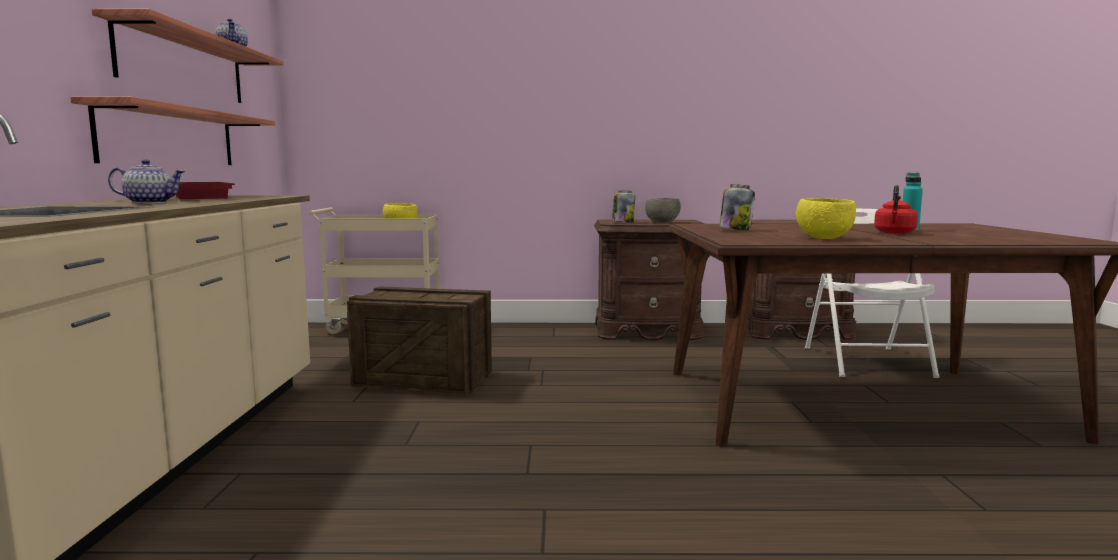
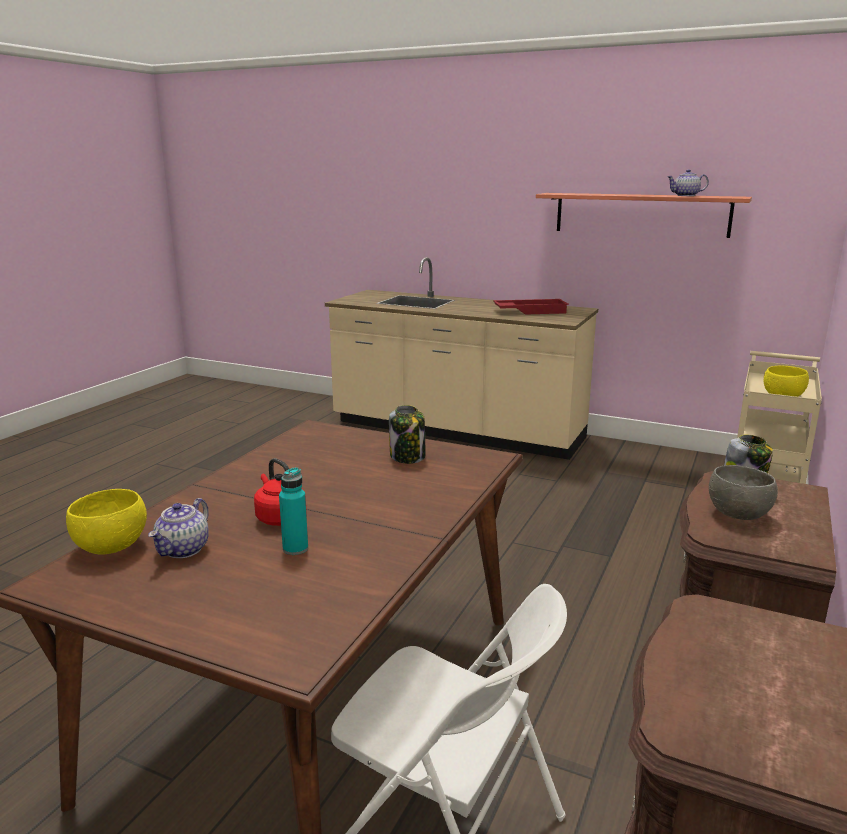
camera: 115 degrees right, 10 degrees up
shelf [70,96,275,165] -> none
teapot [108,159,185,204] -> teapot moved to [148,498,209,558]
crate [347,287,492,394] -> none
yellow bowl [796,198,856,239] -> yellow bowl moved to [66,489,147,555]

